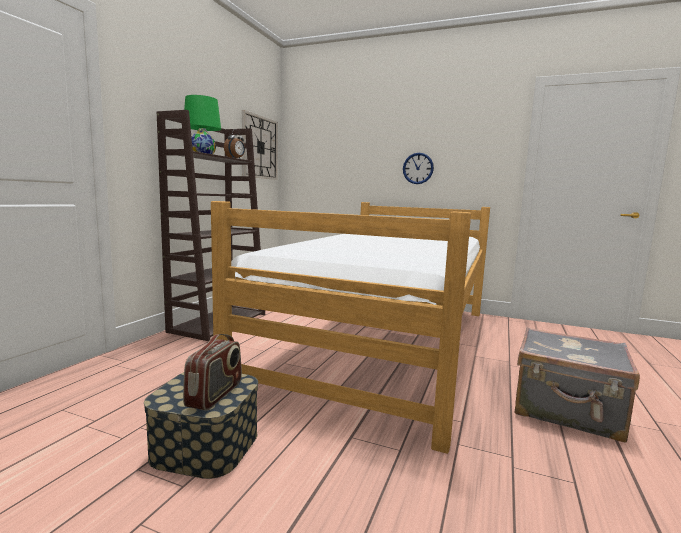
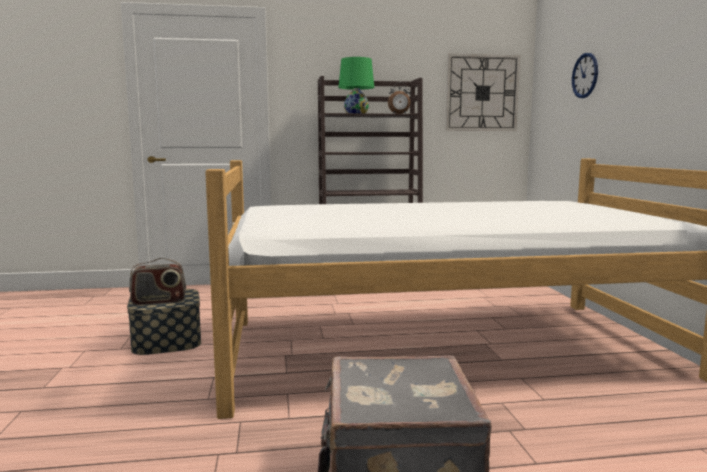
camera: 60 degrees right, 0 degrees up
wall clock [403,153,434,184] -> wall clock moved to [572,53,598,98]

